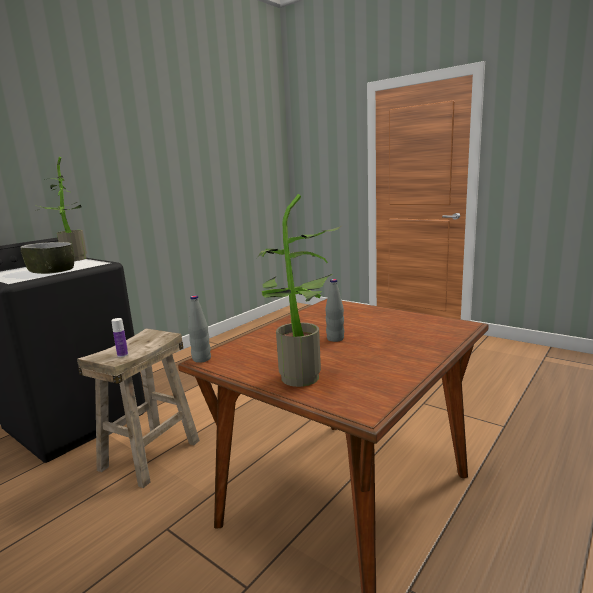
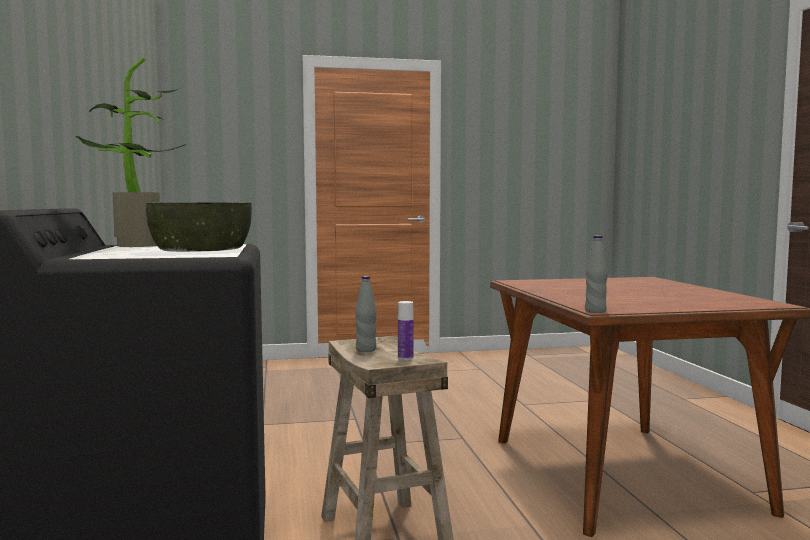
camera: 50 degrees left, 10 degrees down
potted plant [256,194,341,387] -> none
grey bottle [325,279,344,342] -> grey bottle moved to [355,276,377,352]

